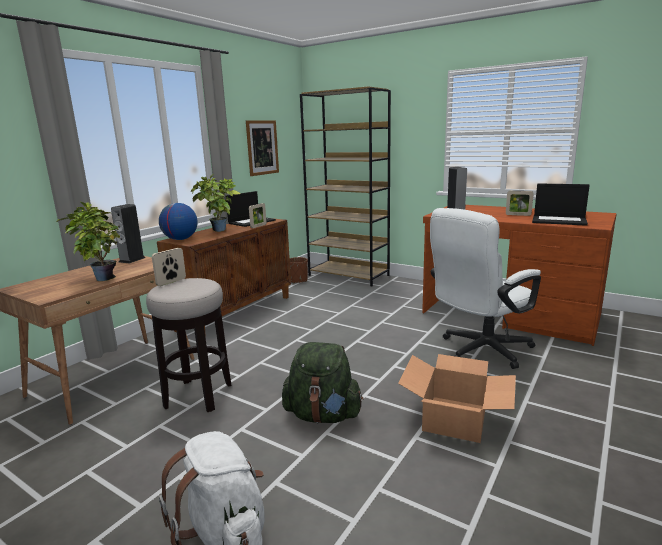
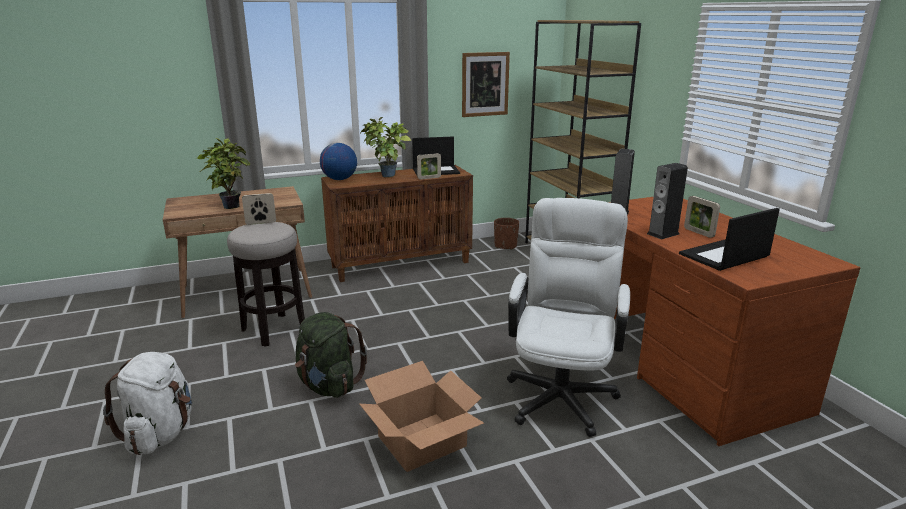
camera: 35 degrees right, 5 degrees up
speaker [111,204,145,264] -> speaker moved to [647,163,688,240]
white office chair [430,208,541,369] -> white office chair turned 105 degrees clockwise [507,198,630,437]
laptop [532,184,590,226] -> laptop turned 90 degrees clockwise [679,208,780,271]

